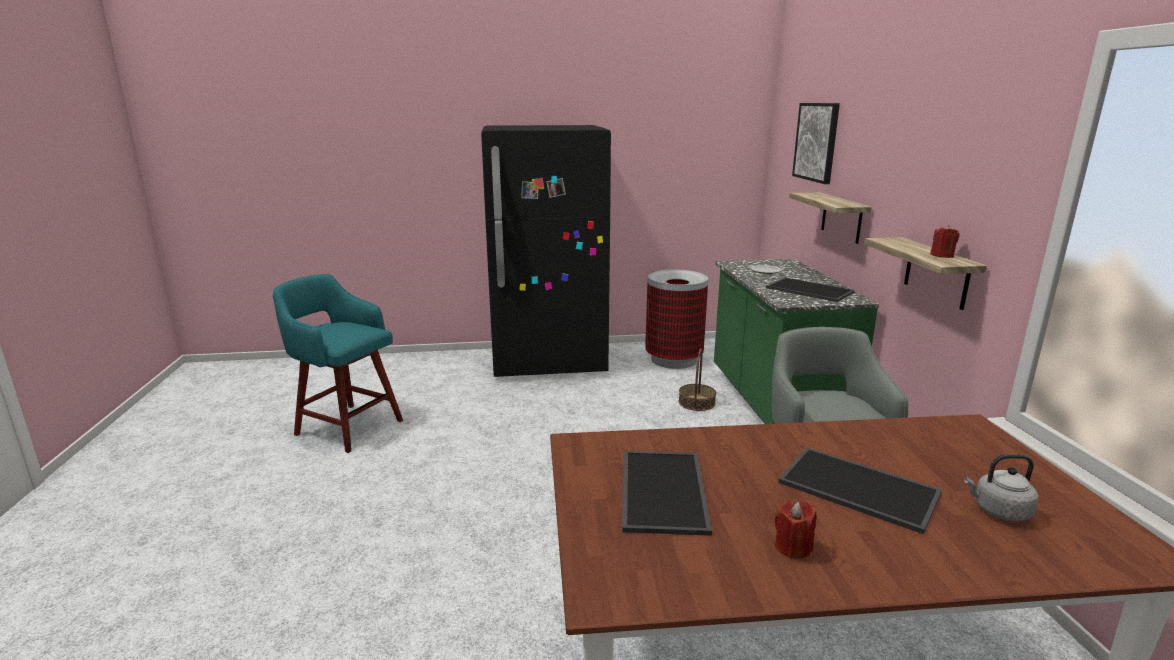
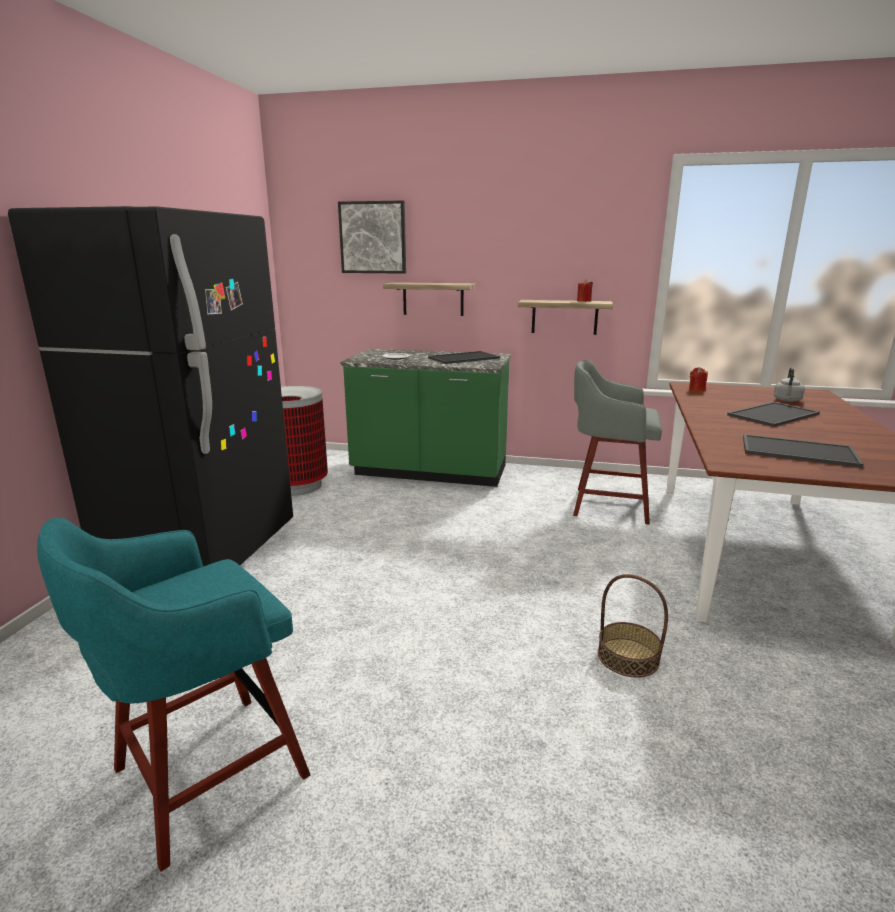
camera: 70 degrees left, 0 degrees up
basket [679,348,716,411] -> basket moved to [598,574,668,678]
red candle [775,501,816,558] -> red candle moved to [689,367,708,391]

